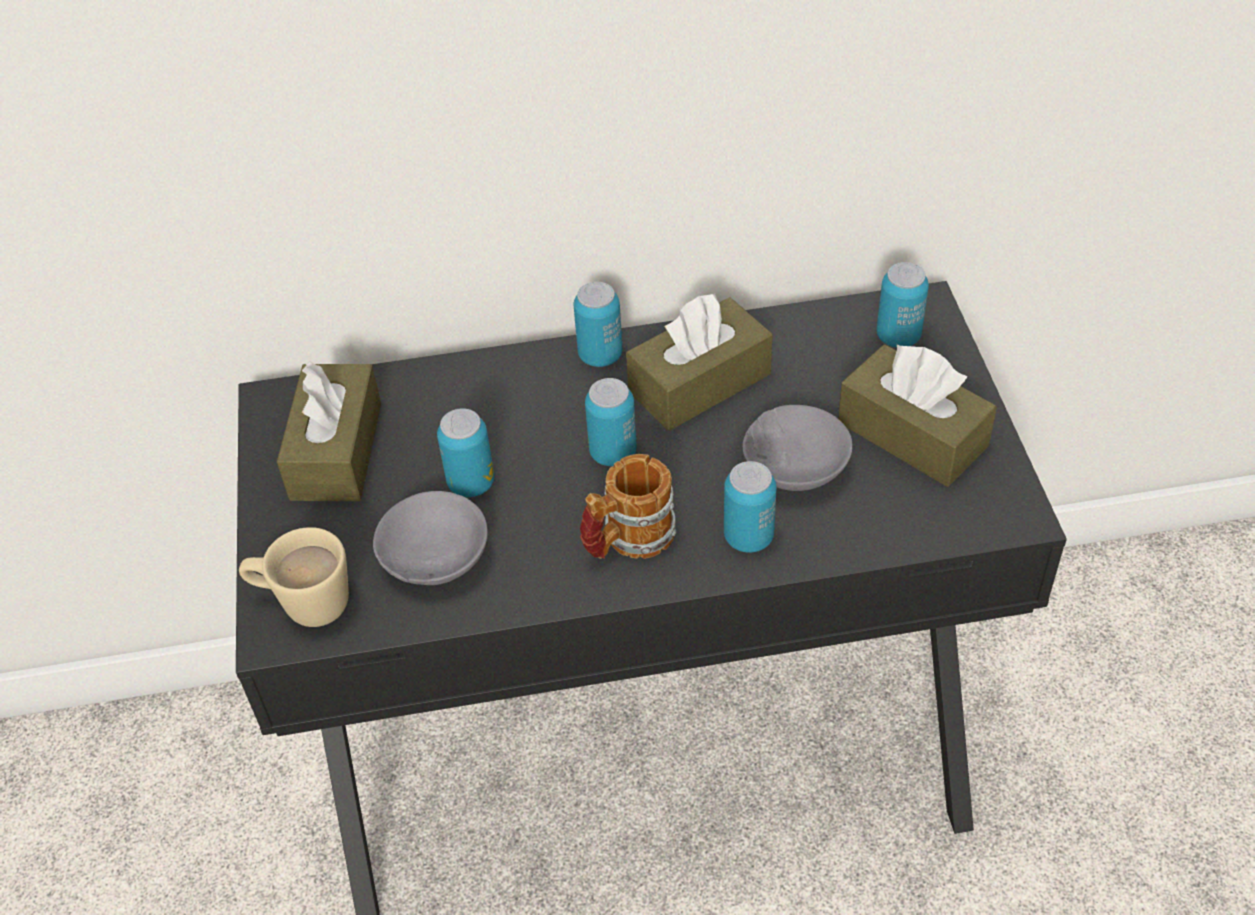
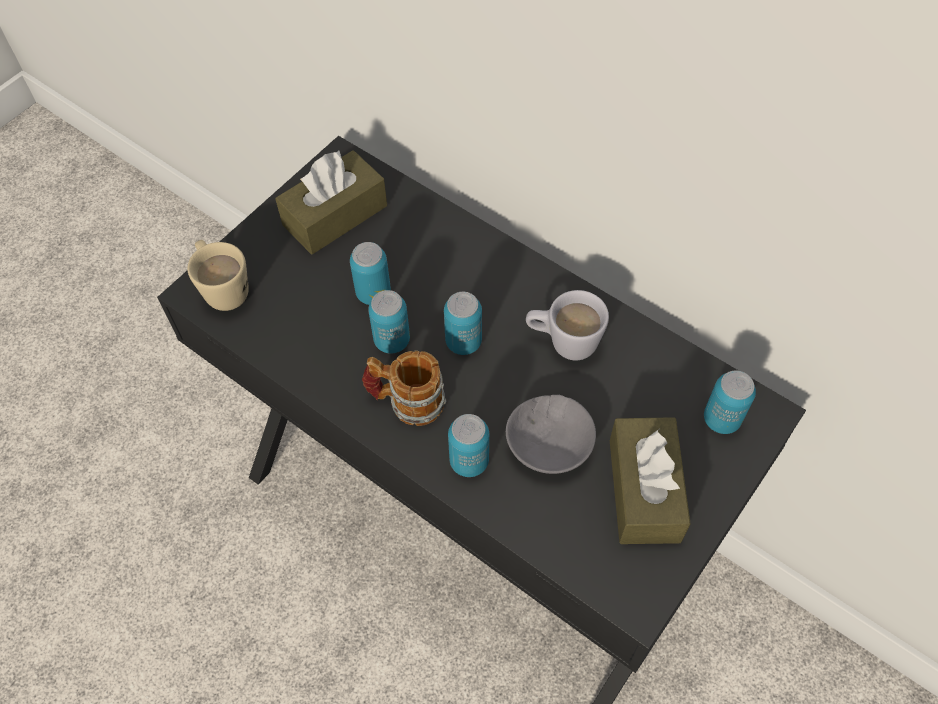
camera: 45 degrees right, 10 degrees up
grey bowl [373,491,488,585] -> none
can [574,282,623,367] -> can moved to [368,290,410,353]
brown tissue box [626,294,773,431] -> white mug [526,290,609,360]

